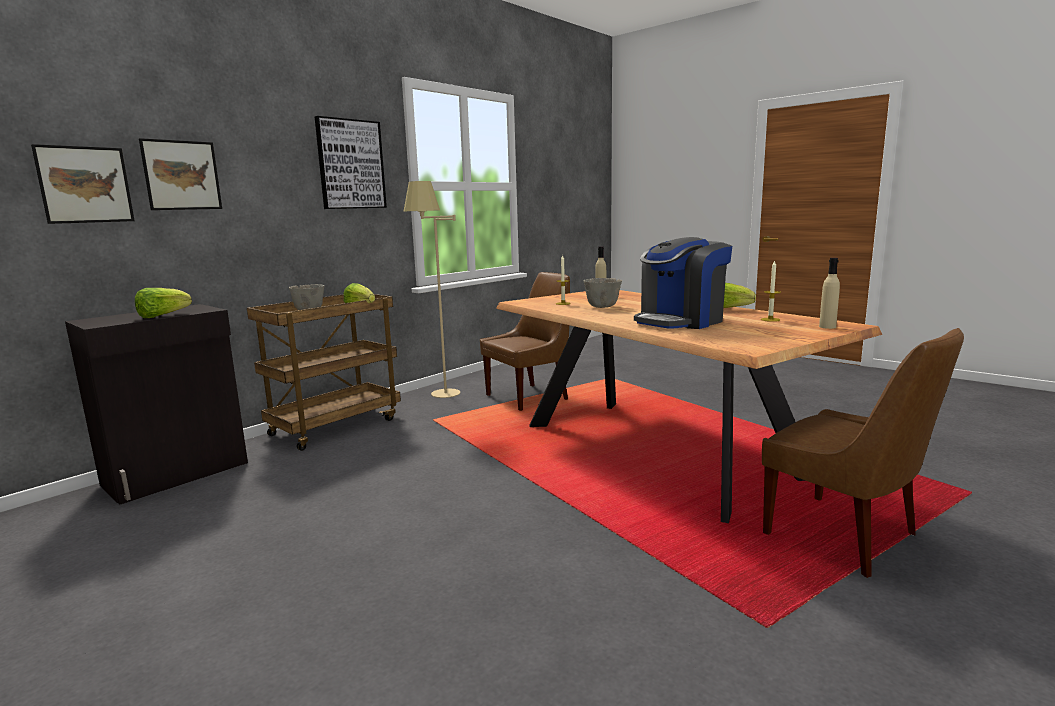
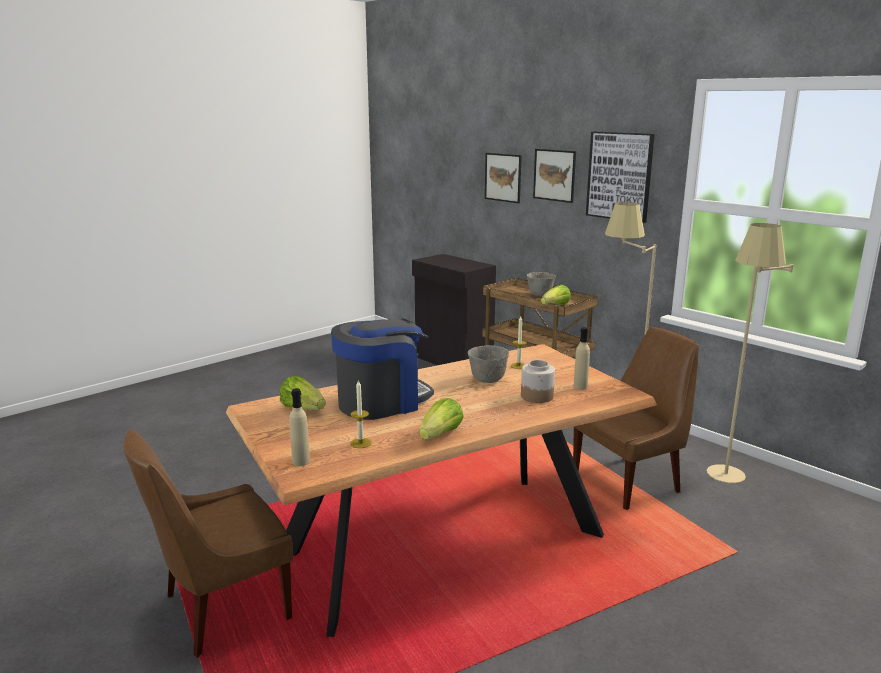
camera: 95 degrees right, 5 degrees up
picture [31,144,135,224] -> picture moved to [533,149,576,203]
lettuce [135,288,192,318] -> lettuce moved to [280,376,326,410]
brown chair [480,272,570,411] -> brown chair turned 90 degrees counterclockwise [573,327,699,510]
coffee machine [634,237,732,329] -> coffee machine turned 90 degrees clockwise [331,319,434,420]
none -> jar [521,360,555,403]
none -> beige floor lamp [707,223,793,484]

